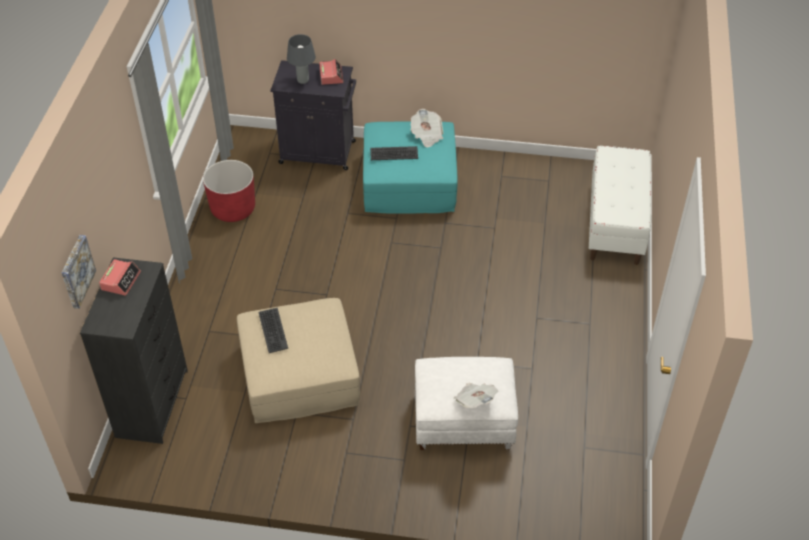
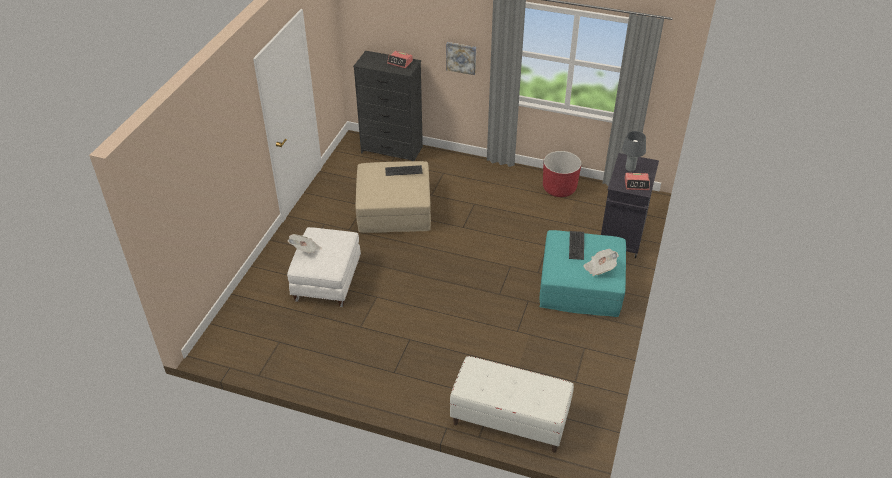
camera: 100 degrees right, 5 degrees down
picture [62,235,96,309] -> picture moved to [446,42,476,75]

